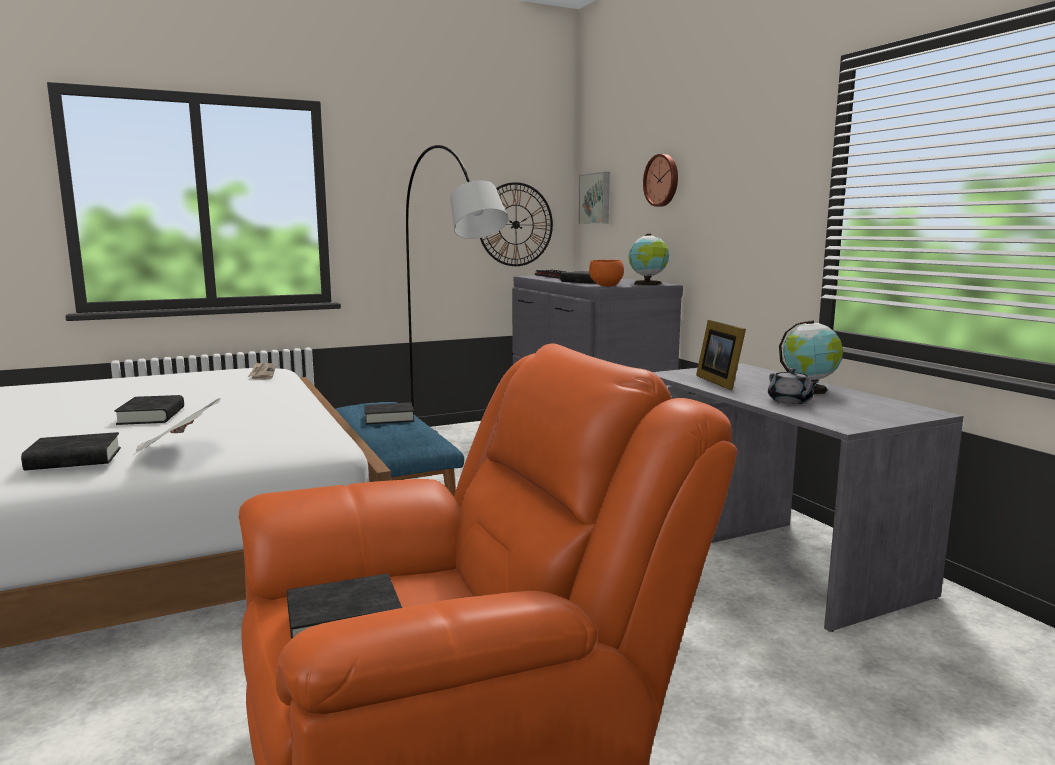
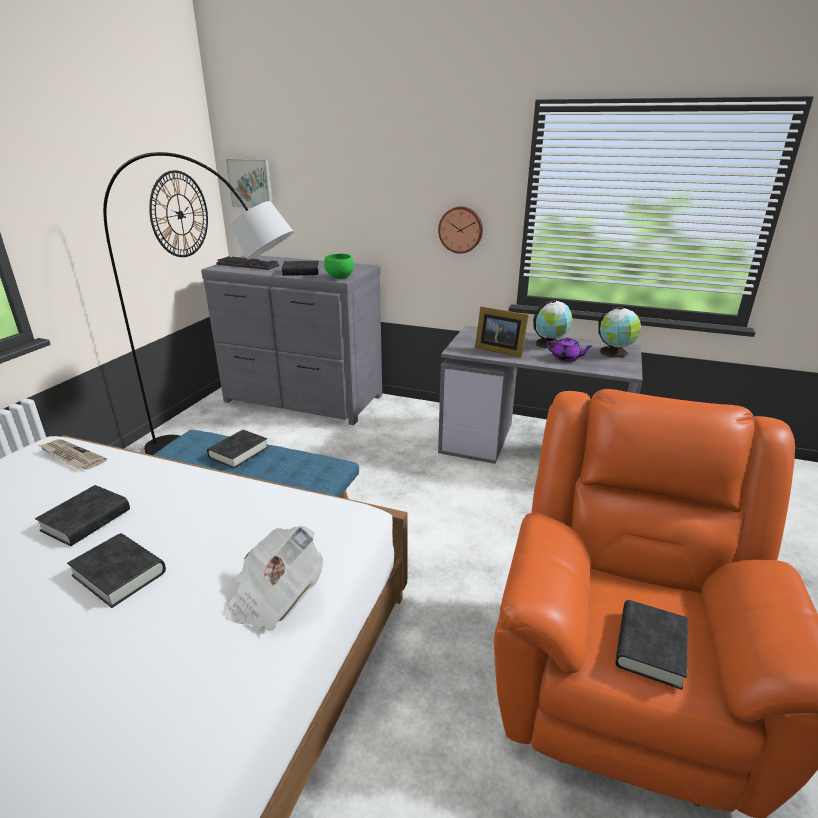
camera: 45 degrees left, 15 degrees up
black book [21,432,121,470] -> black book moved to [35,485,130,546]
orange bowl [589,260,624,286] -> green bowl [324,253,354,279]
globe [628,234,669,285] -> globe moved to [598,307,641,358]
wall clock [643,154,678,207] -> wall clock moved to [438,206,483,254]
grey teapot [768,368,818,404] -> purple teapot [546,337,592,362]

